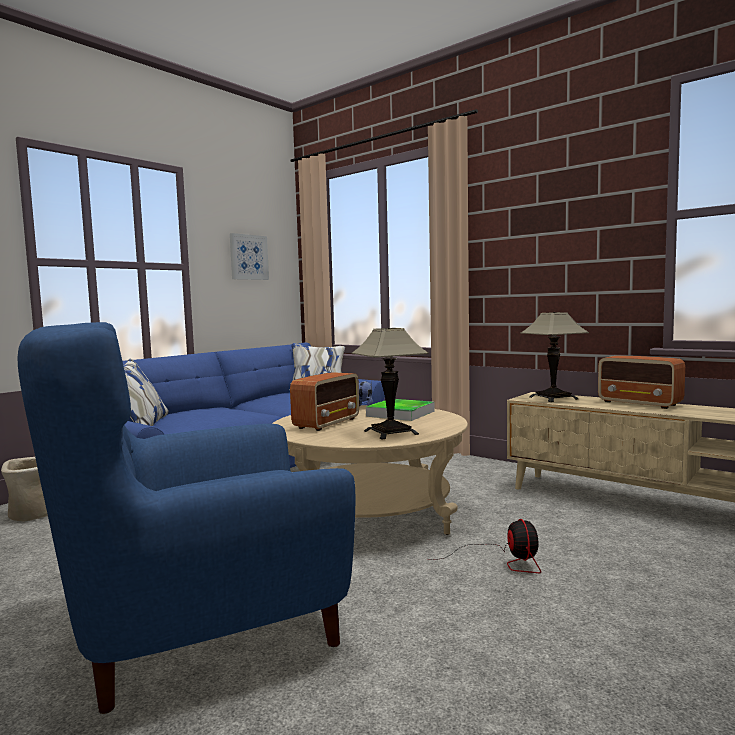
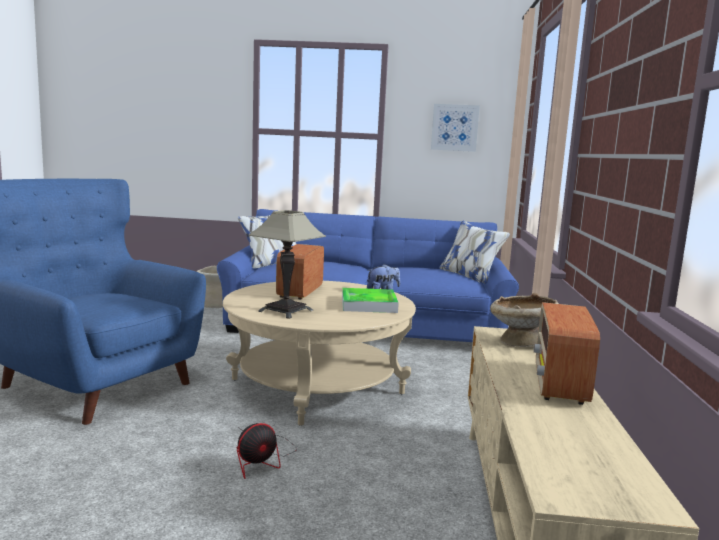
camera: 55 degrees right, 5 degrees up
radio [290,372,359,431] -> radio turned 105 degrees clockwise [276,244,324,300]
table lamp [521,312,589,402] -> beige bowl [490,293,559,347]

